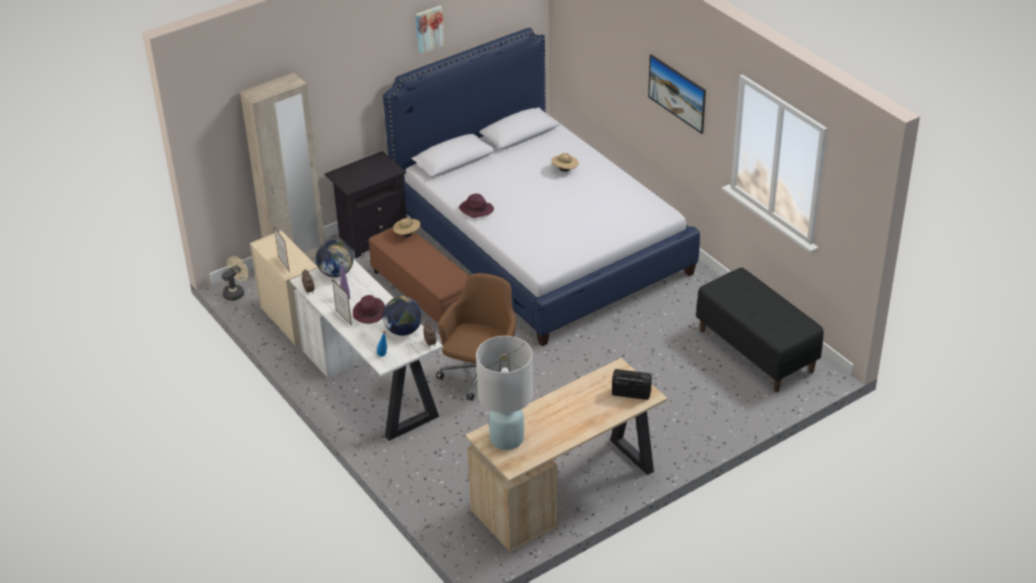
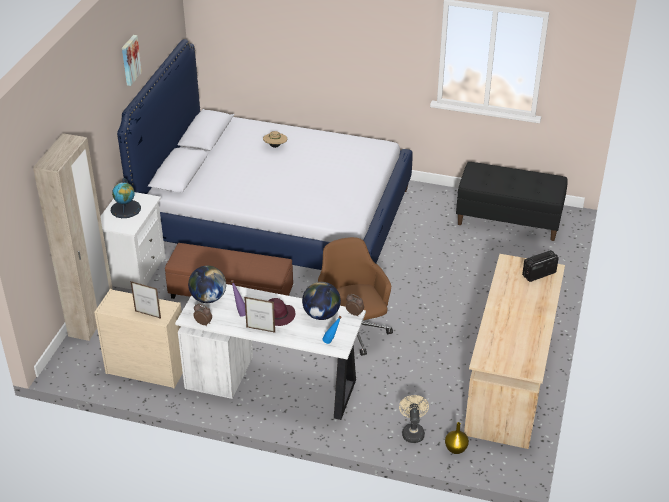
camera: 40 degrees left, 0 degrees up
beige fan [222,256,249,301] -> beige fan moved to [399,395,429,443]
black nightstand [325,151,407,258] -> white nightstand [100,192,166,289]
beige hat [393,215,421,237] -> none
purple hat [459,194,494,218] -> none
white table lamp [476,336,533,450] -> none
picture [648,54,706,134] -> none
none -> globe [111,178,141,218]
none -> yellow vase [445,422,469,454]

